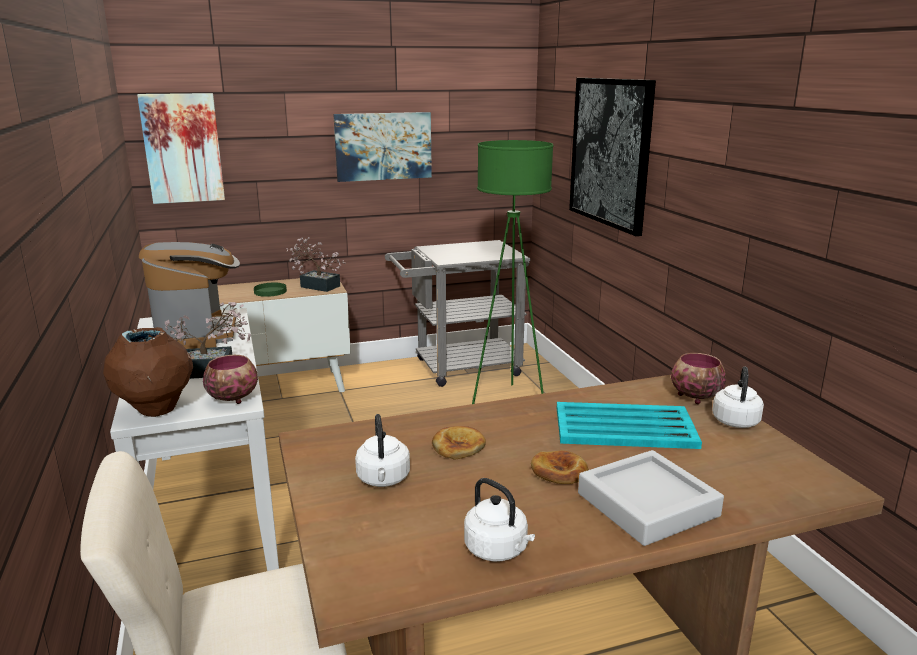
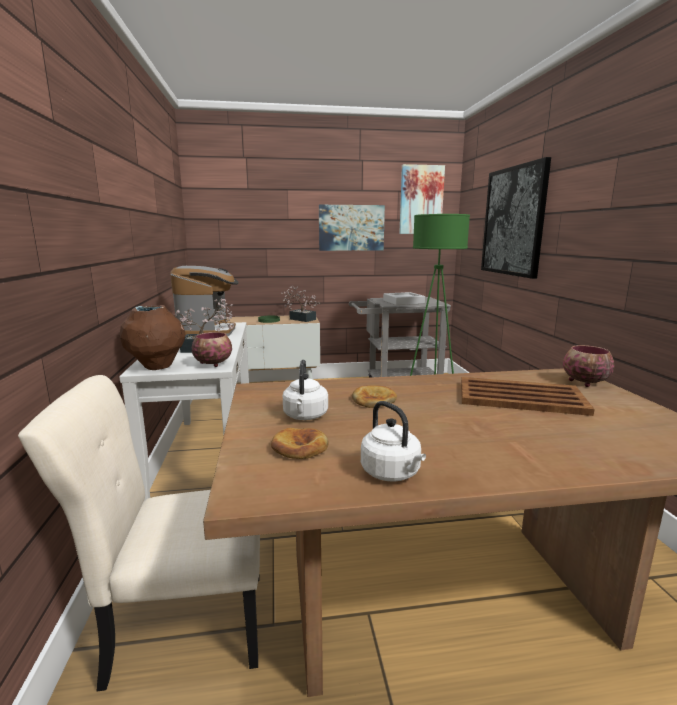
camera: 10 degrees right, 5 degrees down
picture [137,93,225,204] -> picture moved to [399,164,445,234]
bread [531,450,589,484] -> bread moved to [271,428,329,459]
turquoise tray [557,402,702,449] -> brown tray [461,377,595,416]
grey tray [578,450,724,546] -> grey tray moved to [383,292,425,305]
white kettle [712,367,764,428] -> none

